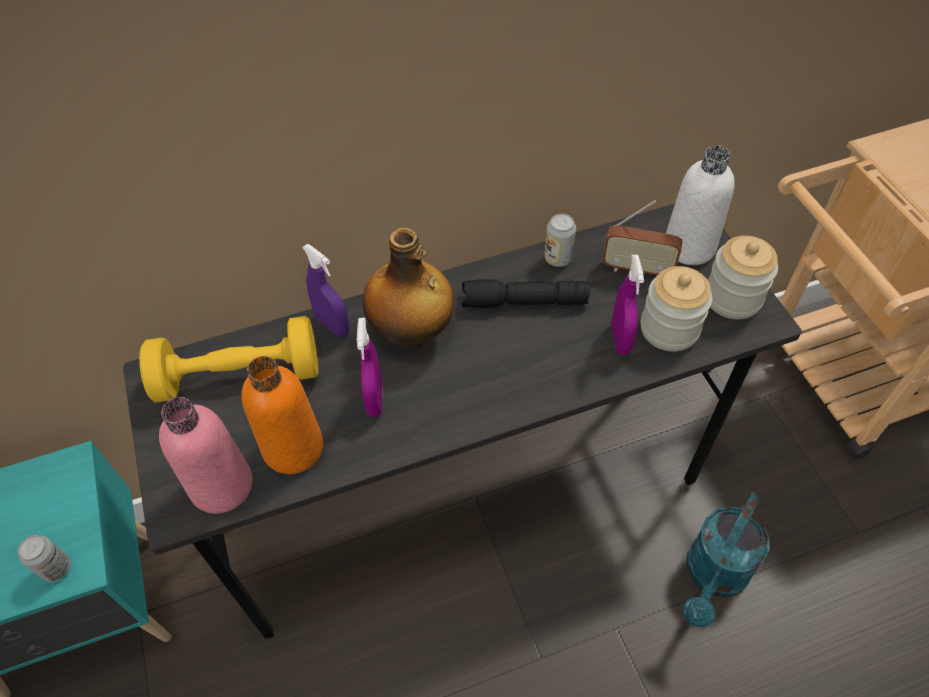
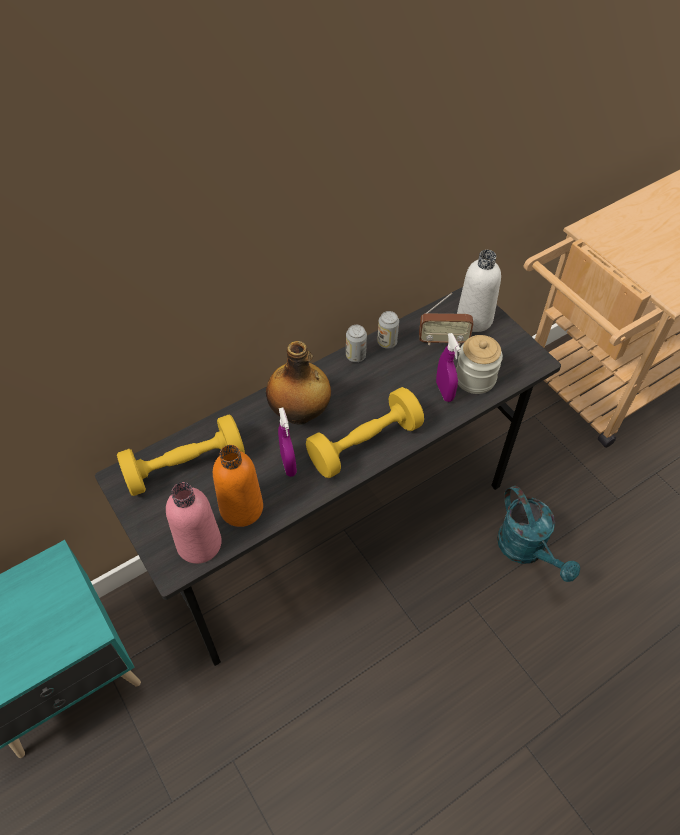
camera: 15 degrees left, 0 degrees up
can [18,535,71,582] -> can moved to [346,325,367,362]
purple spray bottle [302,244,350,337] -> none
black flashlight [462,279,590,308] -> none
turquoise watering can [683,492,769,628] -> turquoise watering can turned 45 degrees counterclockwise [497,486,580,582]
jar [708,235,778,319] -> none
none -> yellow dumbbell [306,387,424,478]

